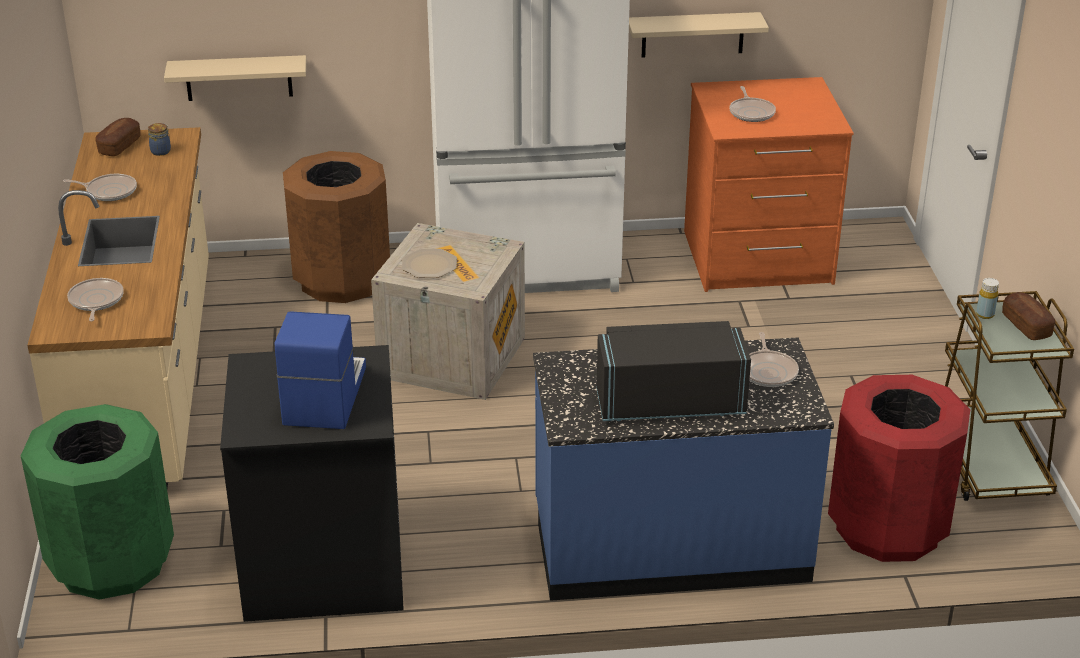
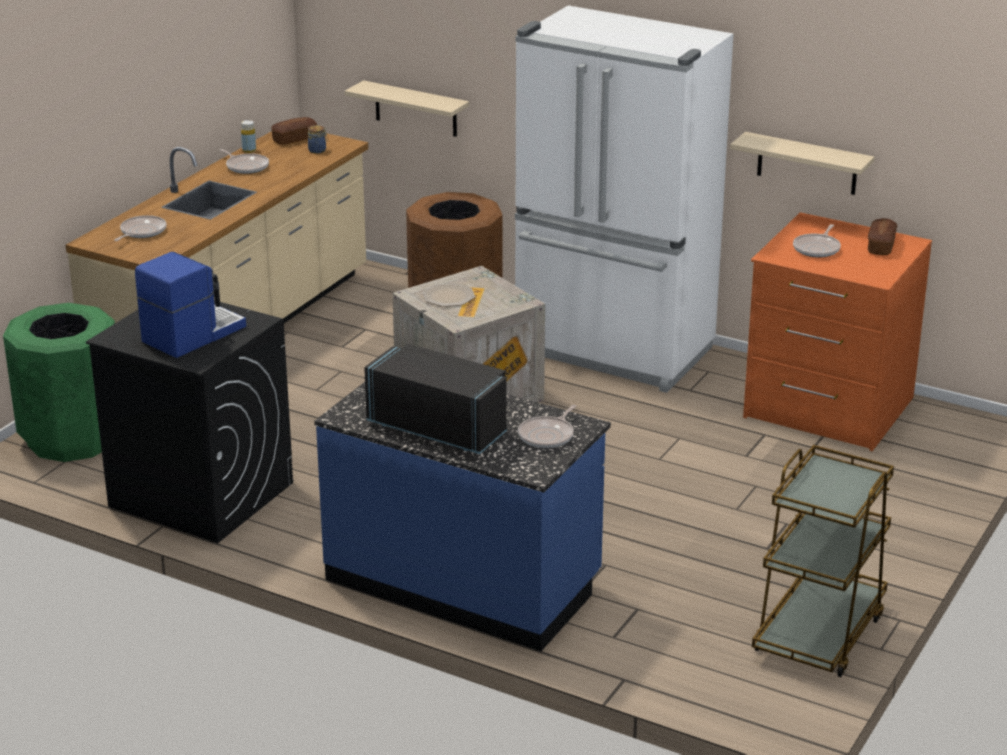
camera: 35 degrees right, 5 degrees down
red trash can [828,375,970,562] -> none
yellow bottle [976,278,999,319] -> yellow bottle moved to [241,120,256,153]
bread [1002,292,1056,340] -> bread moved to [868,218,897,255]

